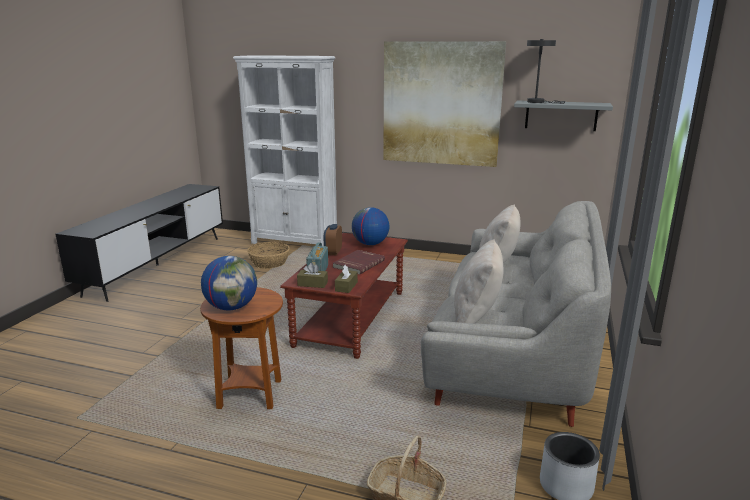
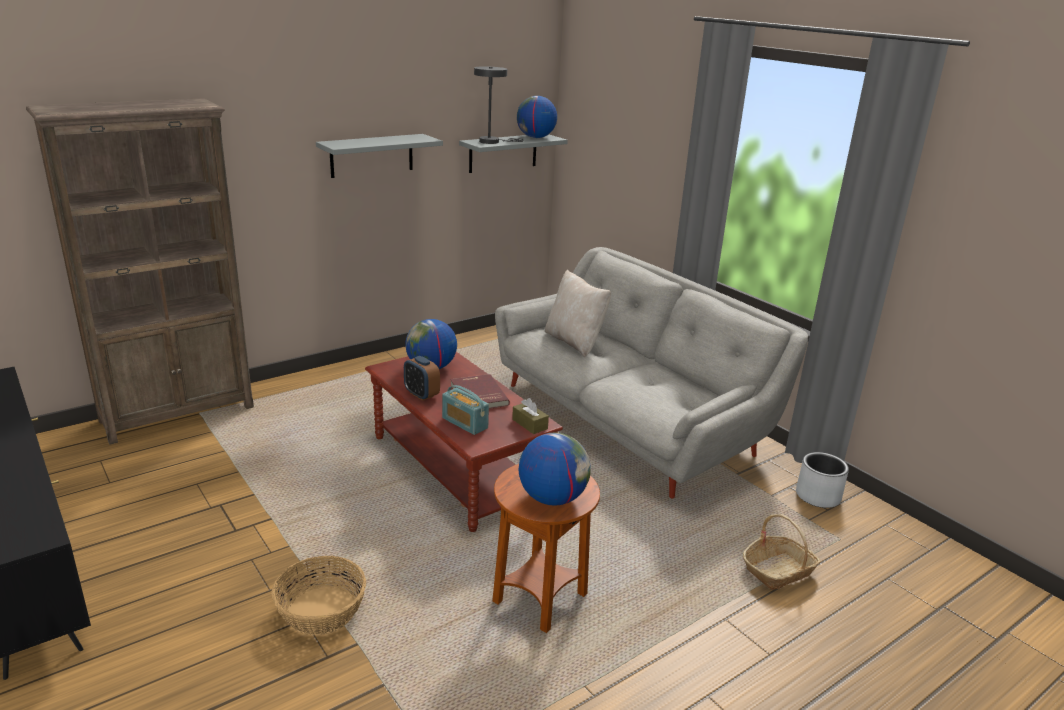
camera: 55 degrees left, 5 degrees up
white bookcase [233,55,337,246] -> brown bookcase [26,98,254,445]
basket [247,242,290,269] -> basket moved to [272,556,366,635]
brown tissue box [297,263,328,288] -> none
picture [383,41,506,167] -> grey shelf [316,134,443,178]
beige pillow [454,239,504,323] -> none
none -> globe [517,96,557,138]

